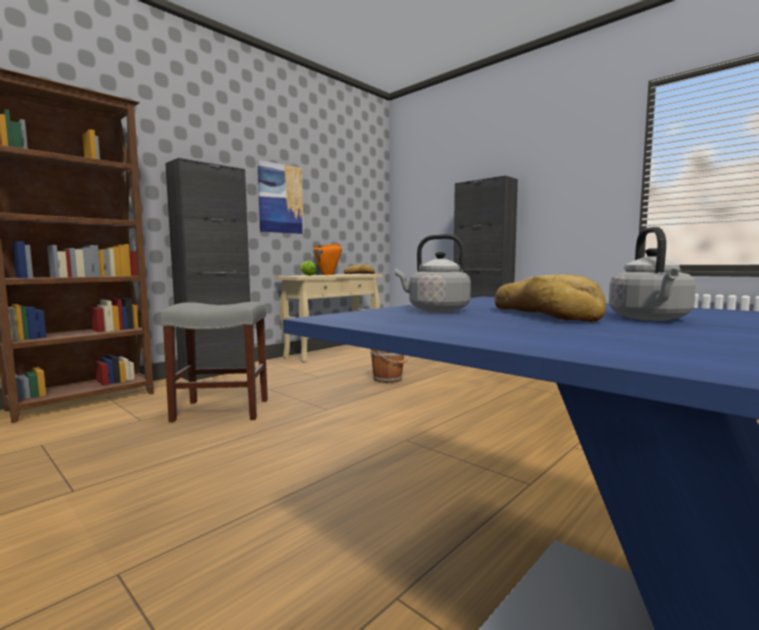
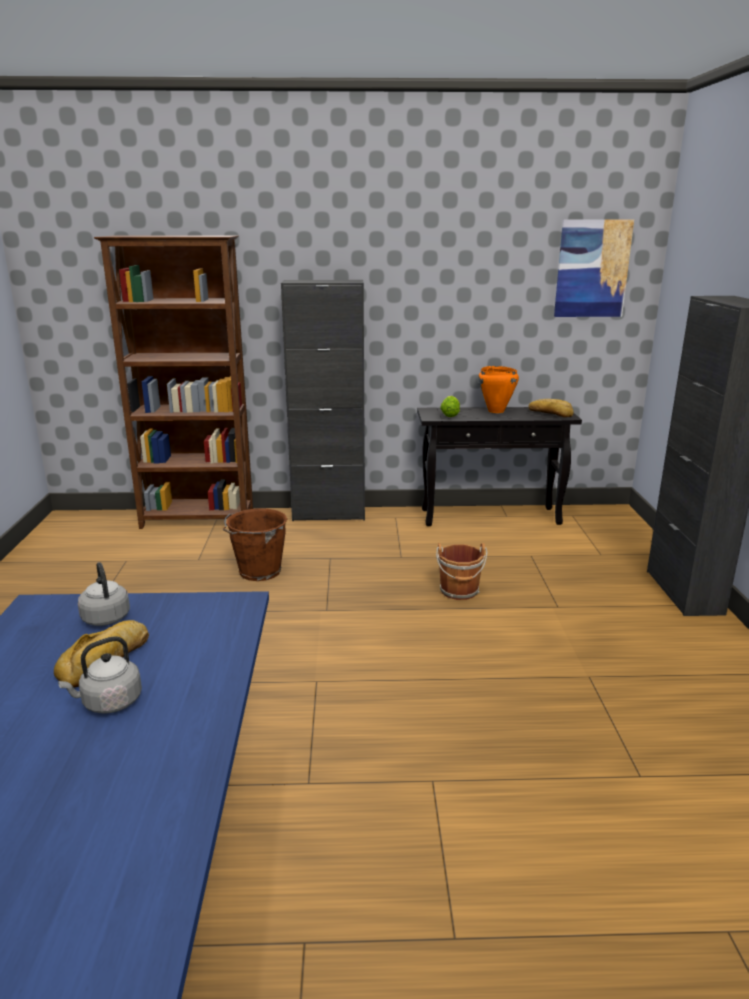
camera: 45 degrees right, 15 degrees up
grey stool [160,302,268,422] -> brown bucket [223,508,287,581]
picture [257,160,304,234] -> picture moved to [554,219,634,317]
beige console table [275,274,382,363] -> black console table [417,407,582,526]

